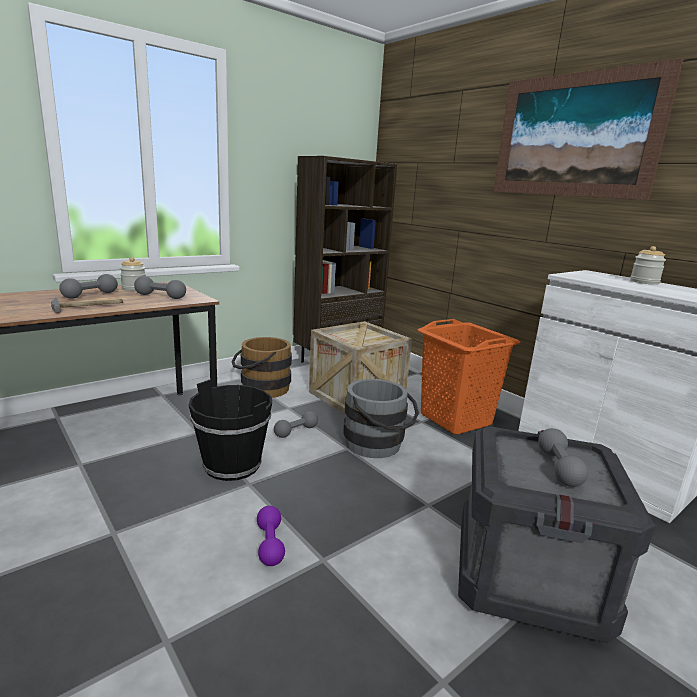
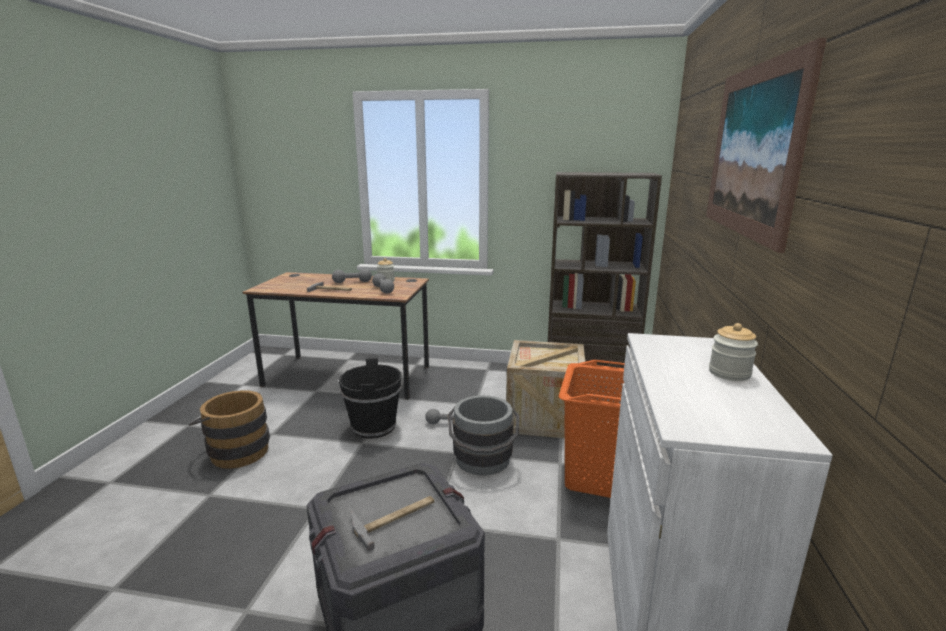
camera: 50 degrees right, 0 degrees up
brown bucket [231,337,292,398] -> brown bucket moved to [188,390,270,469]
purple dumbbell [257,506,285,566] -> none
grey dumbbell [538,428,588,487] -> hammer [351,496,434,551]

